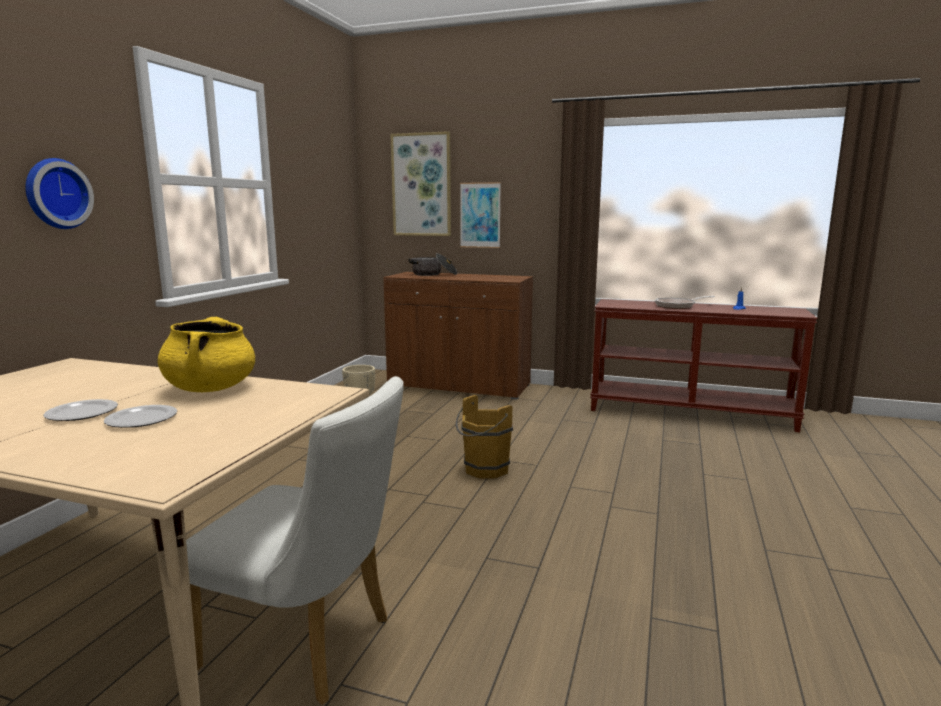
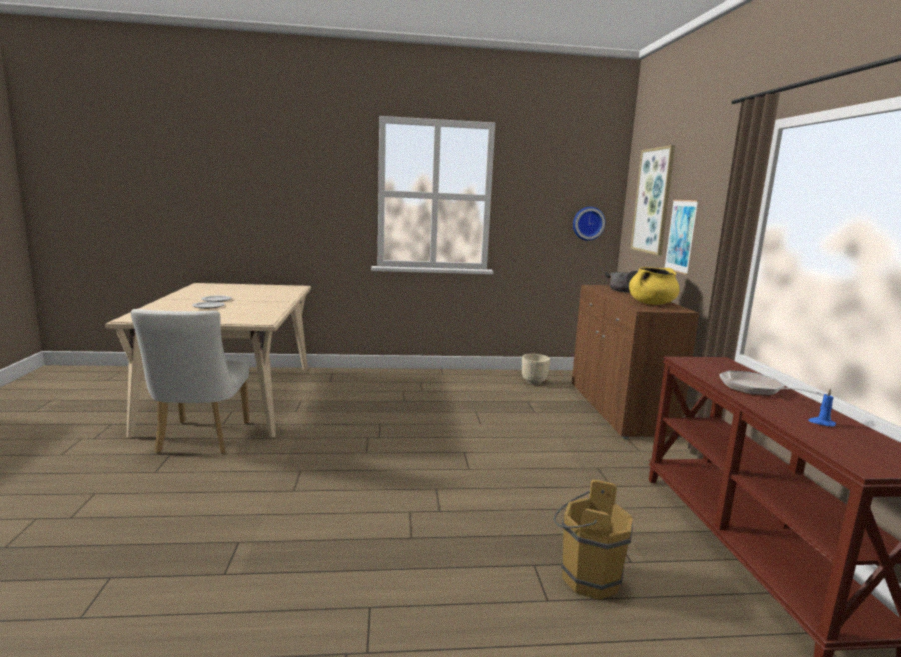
camera: 65 degrees right, 0 degrees up
wall clock [26,158,94,229] -> wall clock moved to [573,207,605,241]
yellow cooking pot [157,317,255,392] -> yellow cooking pot moved to [629,267,680,305]
brown bucket [456,395,513,479] -> brown bucket moved to [554,479,633,600]

